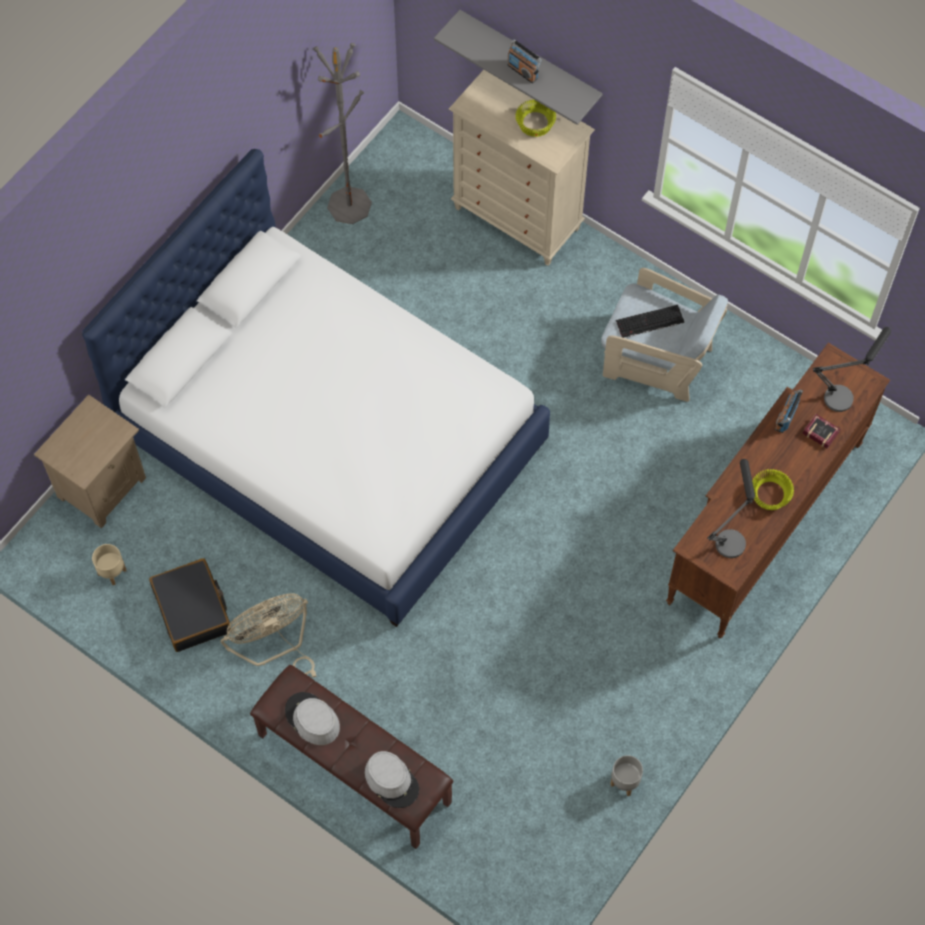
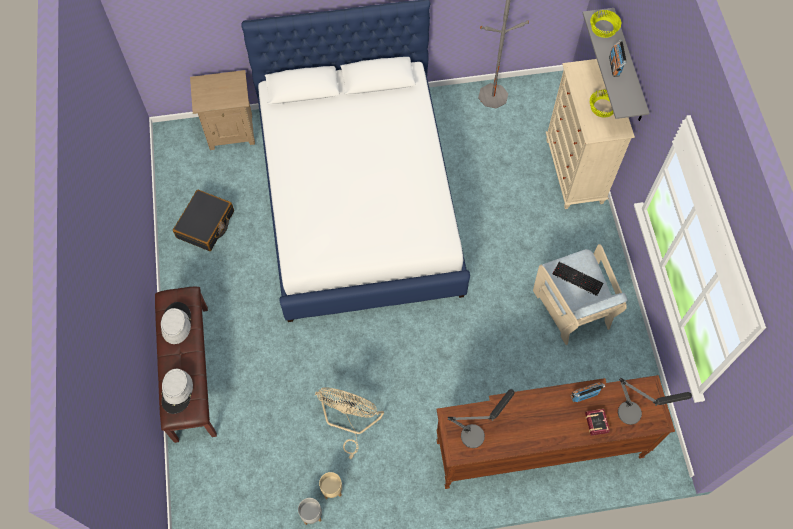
camera: 45 degrees right, 0 degrees up
beige planter [92,544,126,585] -> beige planter moved to [319,472,342,499]
beige fan [220,593,316,678] -> beige fan moved to [315,387,384,459]
yellow bowl [752,469,794,510] -> yellow bowl moved to [590,10,621,38]

